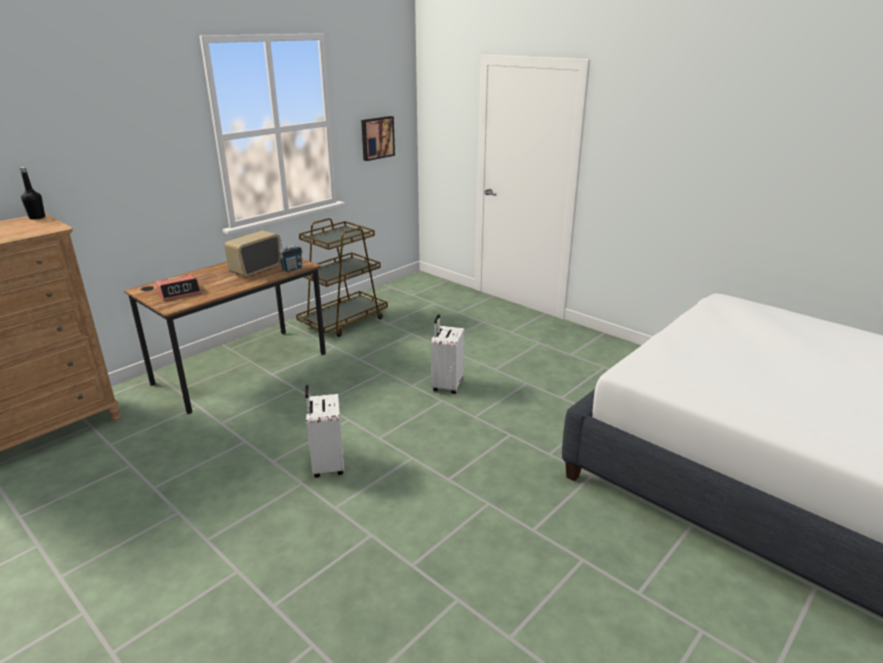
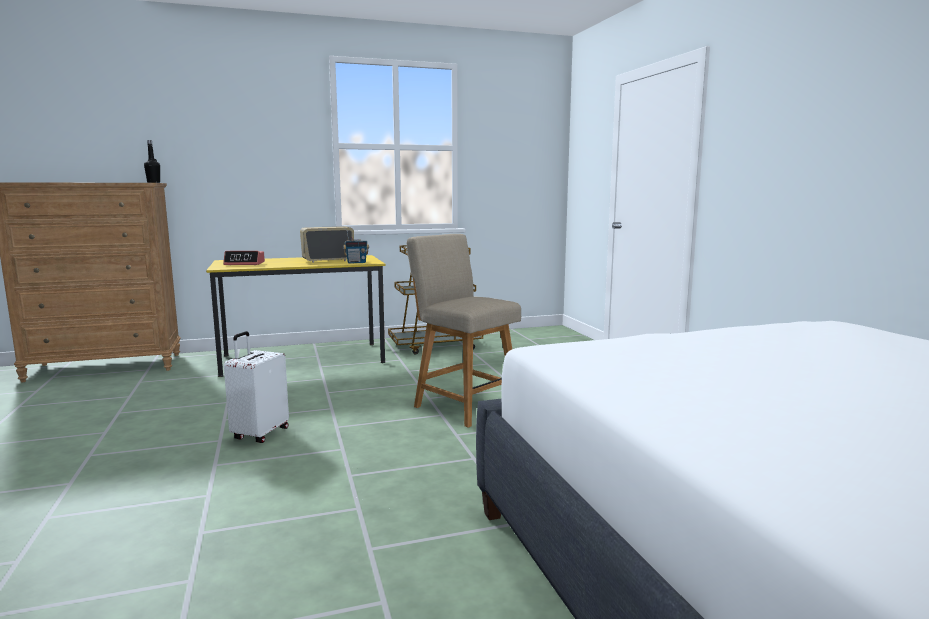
camera: 30 degrees right, 15 degrees down
brown desk [124,259,326,414] -> yellow desk [206,255,385,377]
picture [361,116,395,161] -> none
white suitcase [431,314,465,394] -> beige chair [407,234,521,428]

